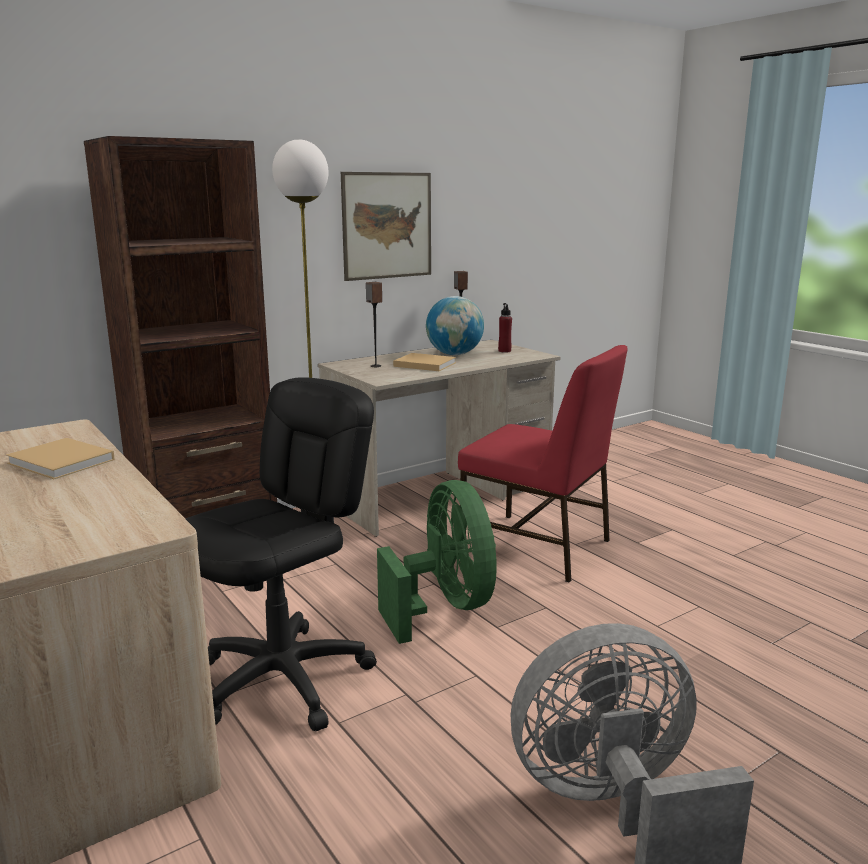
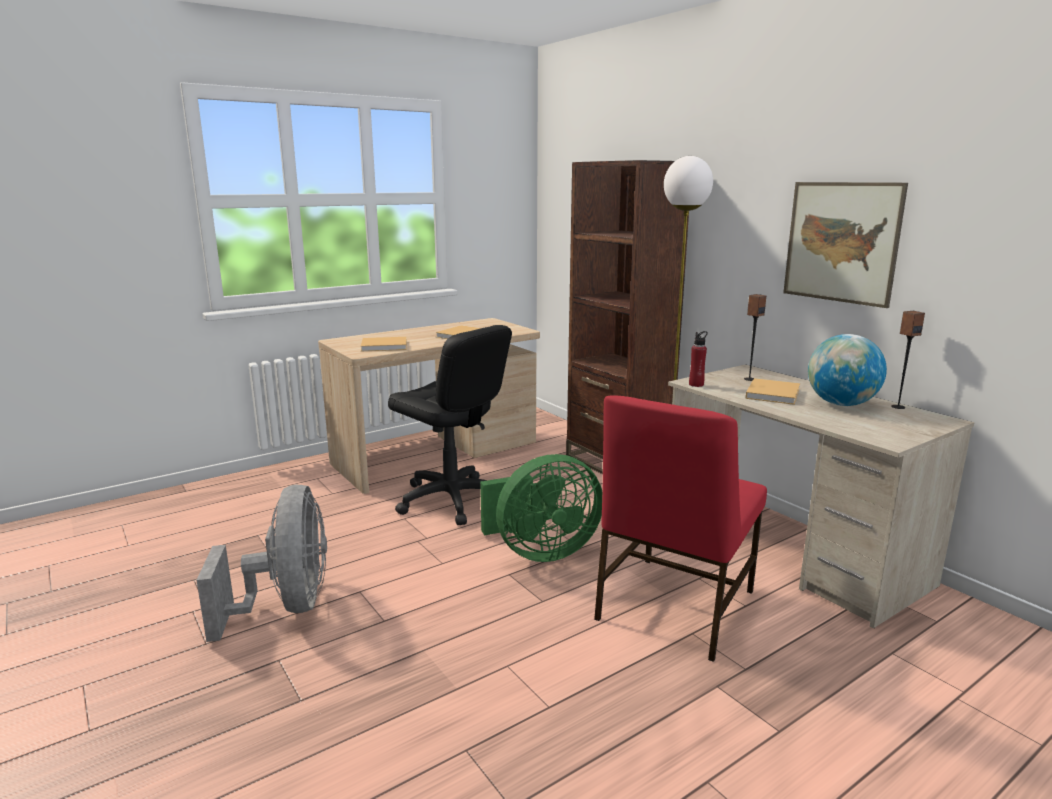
camera: 90 degrees right, 0 degrees up
red bottle [498,303,512,352] -> red bottle moved to [689,331,708,387]
none -> beige book [360,337,407,351]

